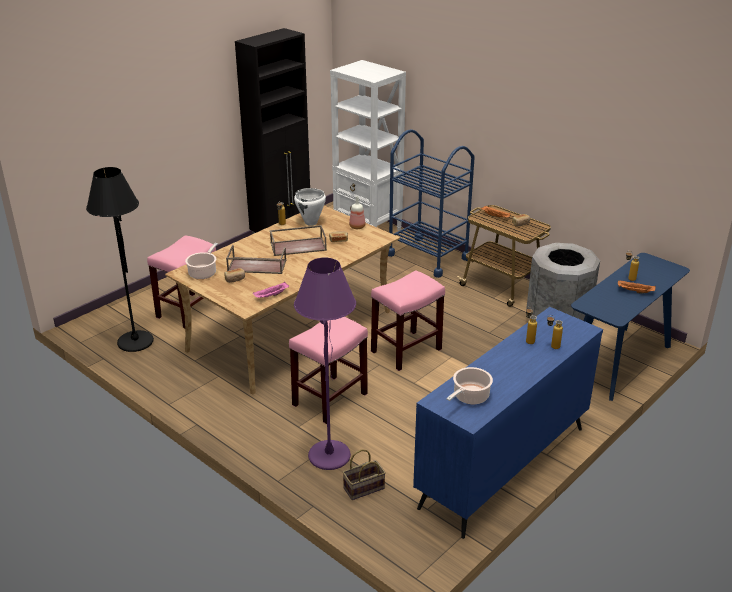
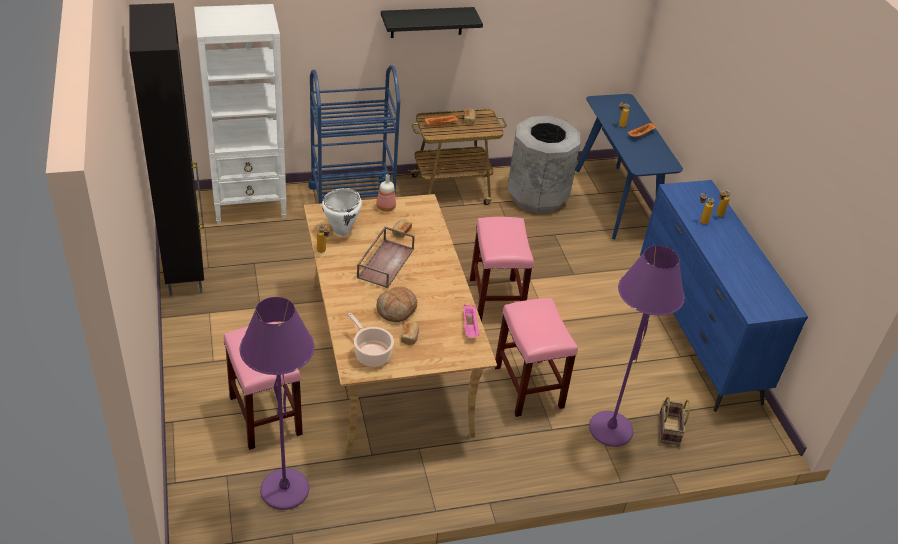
camera: 60 degrees left, 10 degrees up
black floor lamp [86,167,154,352] -> purple floor lamp [240,297,315,510]
brown tray [226,245,286,274] -> bread [377,286,417,322]
cooking pot [447,367,493,404] -> none
none -> black shelf [381,7,483,38]

